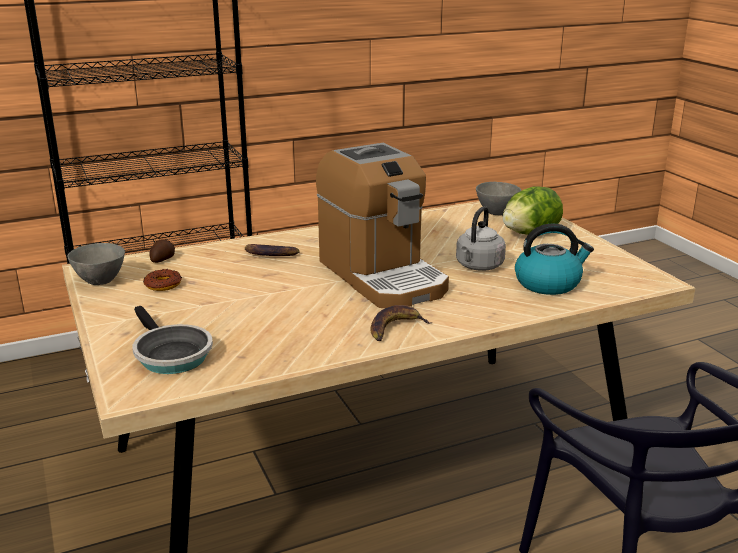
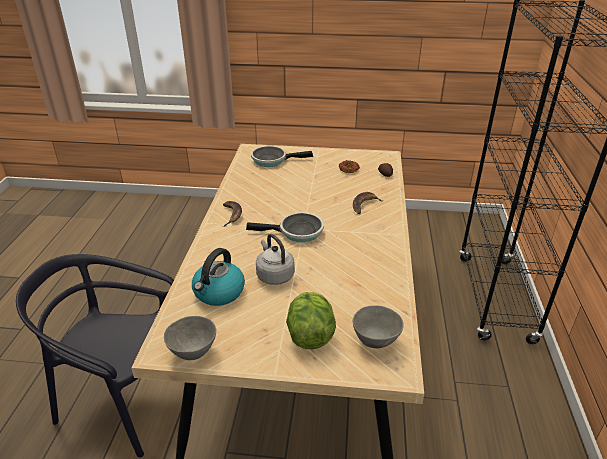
camera: 120 degrees right, 10 degrees up
grey bowl [67,243,125,285] -> grey bowl moved to [164,316,216,360]
coffee machine [316,143,449,308] -> frying pan [246,212,324,242]

